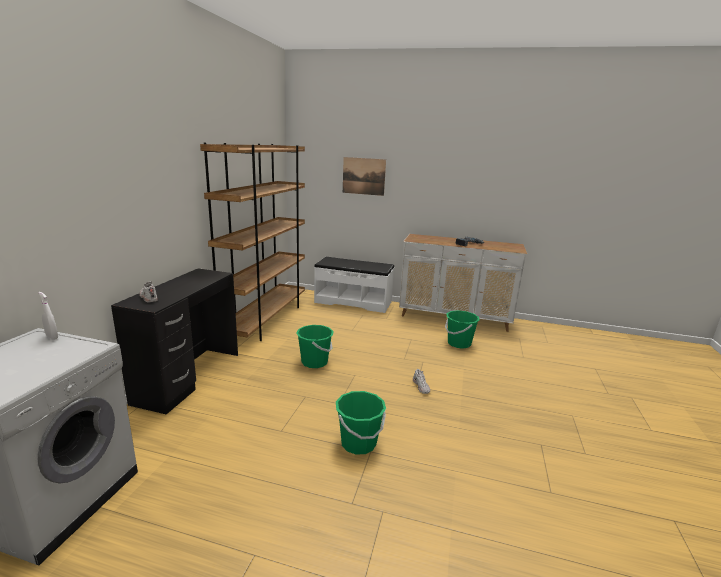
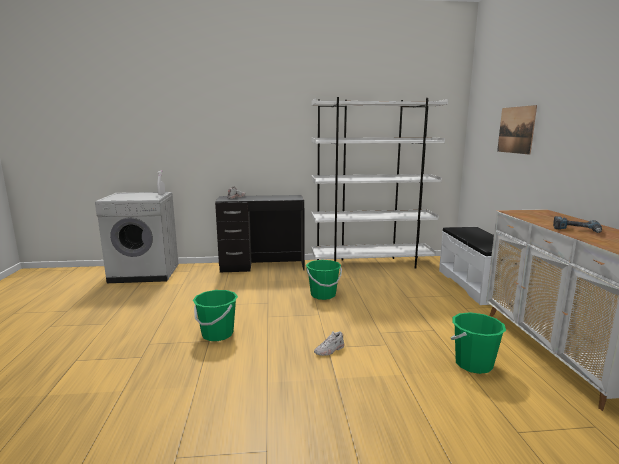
camera: 70 degrees right, 5 degrees down
brown bookcase [200,143,305,341] -> white bookcase [311,97,448,269]

